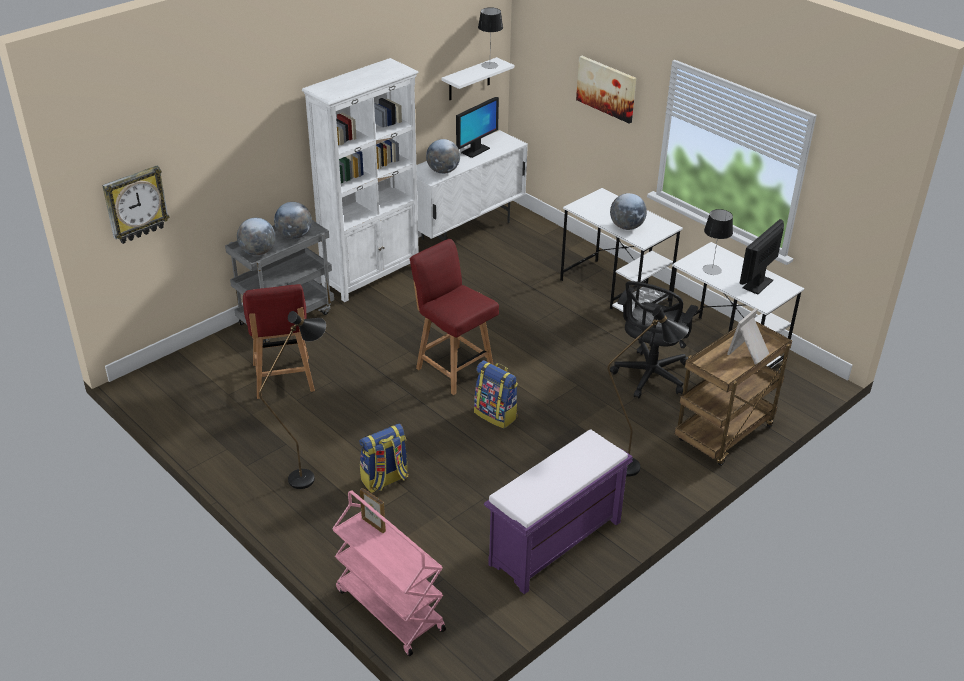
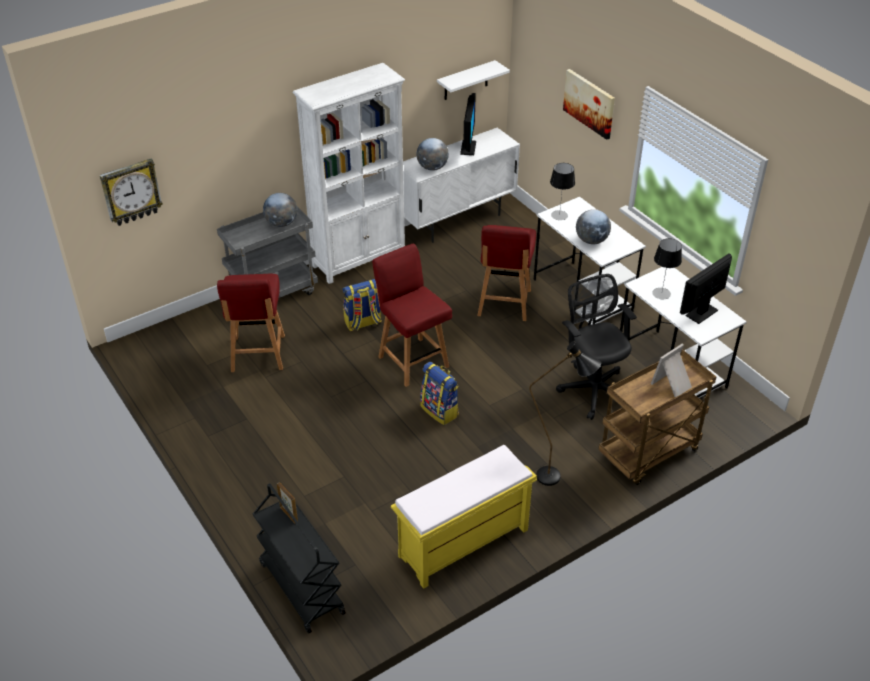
camera: 10 degrees right, 5 degrees up
globe [237,218,275,256] -> none
black floor lamp [259,311,326,489] -> none
pink cart [332,490,446,656] -> black cart [253,483,346,634]
backpack [359,424,408,493] -> backpack moved to [342,279,382,331]
monitor [456,97,499,158] -> monitor turned 45 degrees counterclockwise [460,93,476,155]
table lamp [478,8,503,69] -> table lamp moved to [550,163,575,220]
purple bench [484,429,633,594] -> yellow bench [391,445,537,589]
black office chair [610,281,698,399] -> black office chair turned 120 degrees clockwise [556,274,637,420]
none -> red chair [477,225,536,321]

